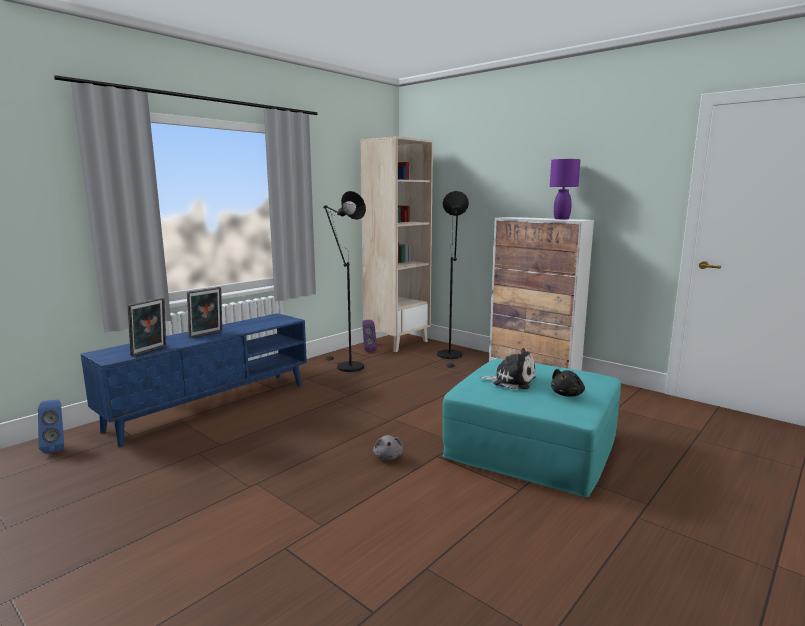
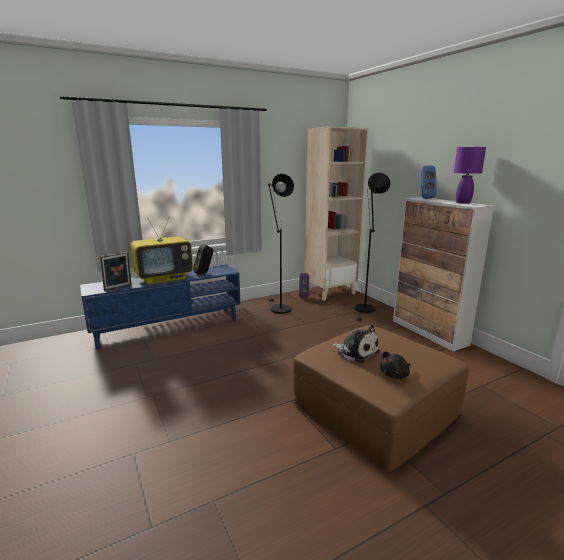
camera: 20 degrees right, 5 degrees up
blue speaker [38,400,64,453] -> blue speaker moved to [421,165,437,199]
picture frame [187,287,222,338] -> television [130,217,193,284]
grey plush toy [373,435,403,461] -> none
turquoise ottoman [442,359,621,497] -> brown ottoman [293,325,469,472]
none -> black speaker [193,244,214,274]

